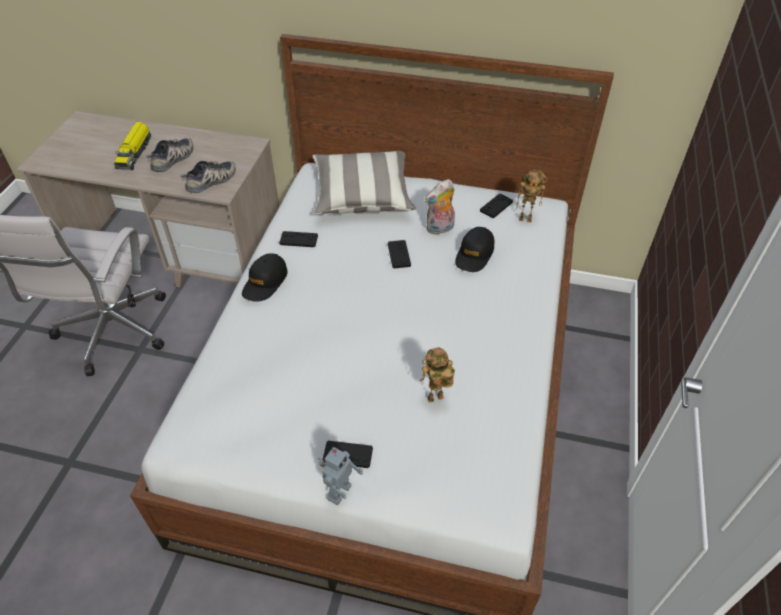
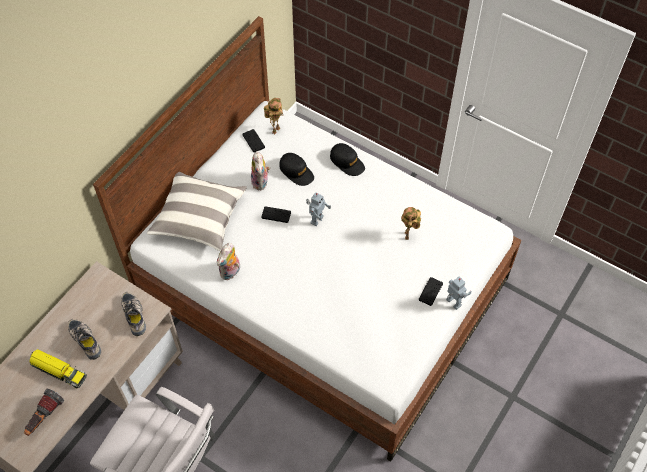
camera: 70 degrees left, 10 degrees up
black cap [242,253,288,302] -> black cap moved to [330,143,365,176]
black game controller [279,231,318,247] -> plush toy [217,243,240,280]
none -> flashlight [24,389,64,436]
none -> toy robot [306,193,331,226]

